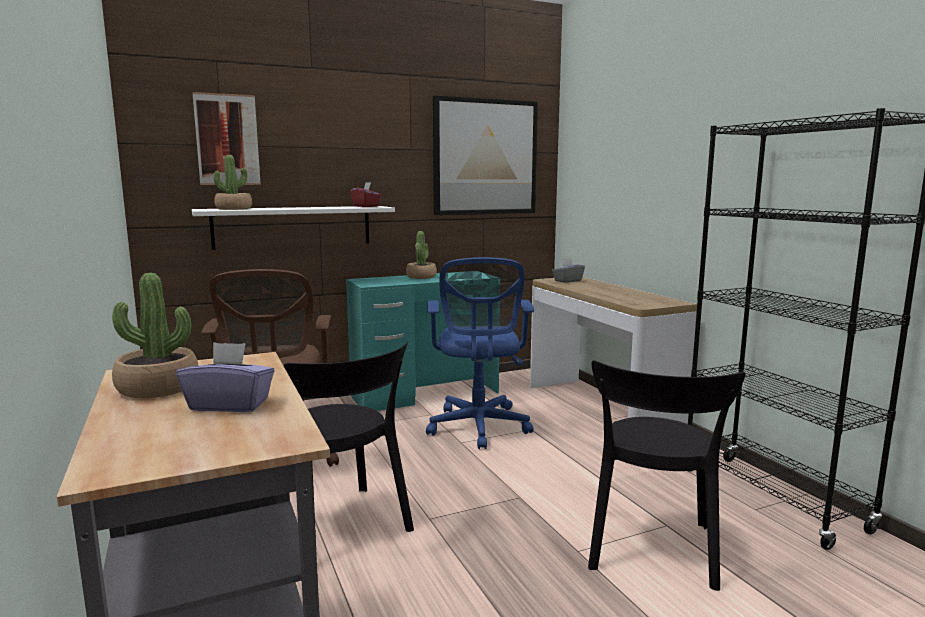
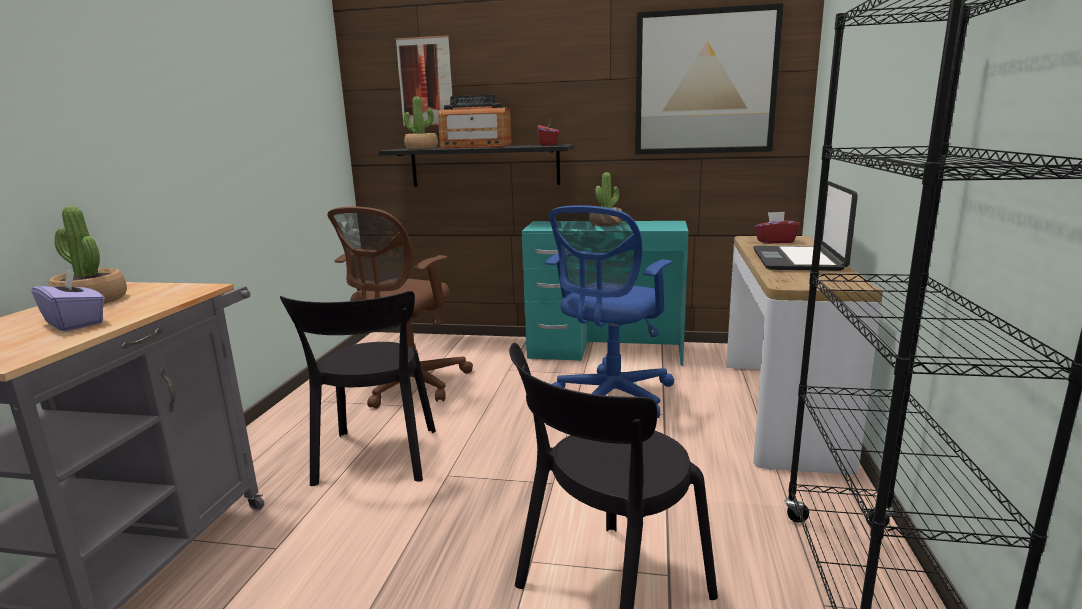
camera: 35 degrees right, 5 degrees up
white shelf [192,206,395,250] -> black shelf [379,144,574,187]
grey tissue box [552,258,585,283] -> red tissue box [754,212,800,244]
none -> radio [438,95,512,149]
none -> laptop [753,181,858,271]

